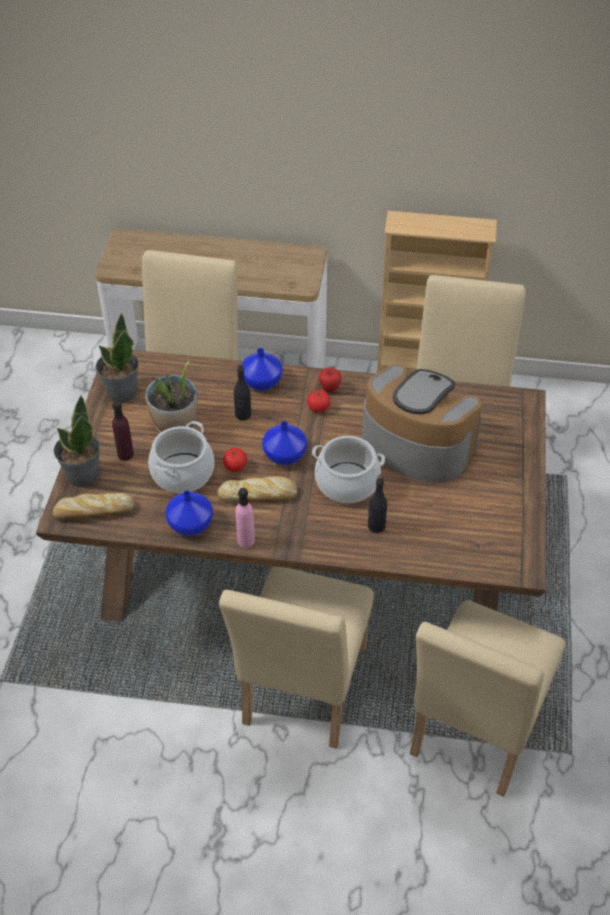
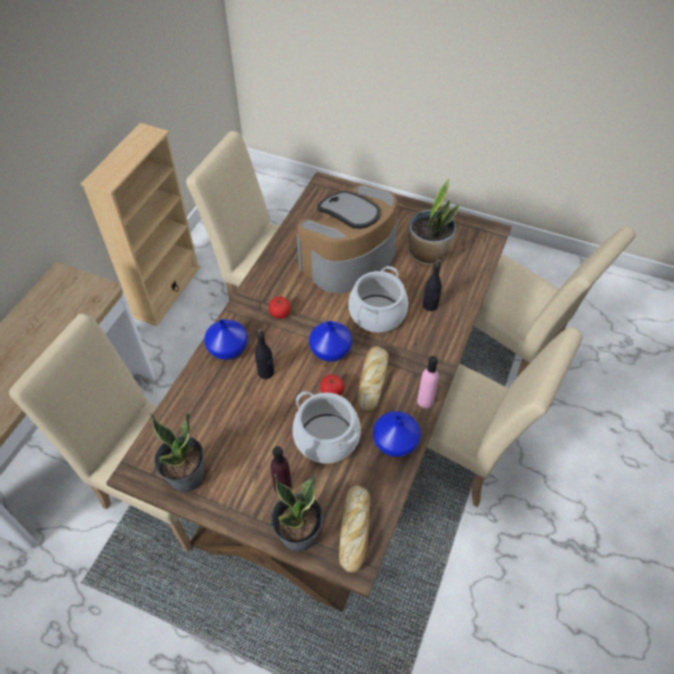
camera: 75 degrees left, 5 degrees up
potted plant [145,361,198,433] -> potted plant moved to [409,179,459,265]
apple [319,368,342,392] -> none

